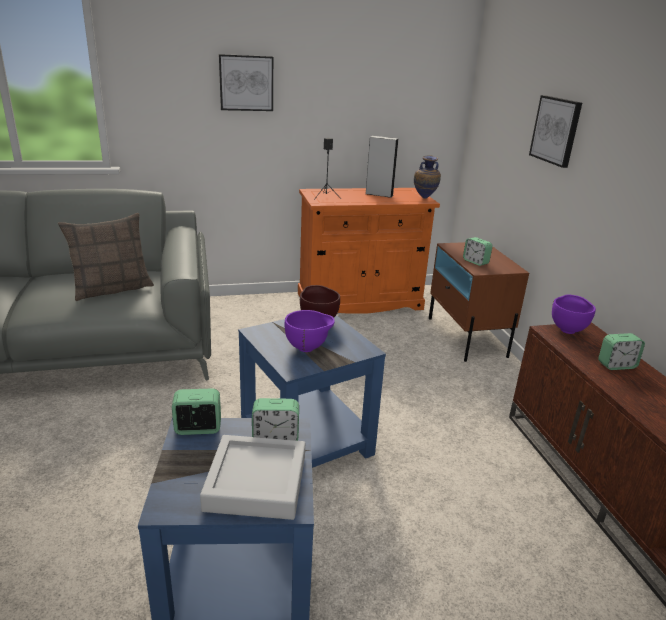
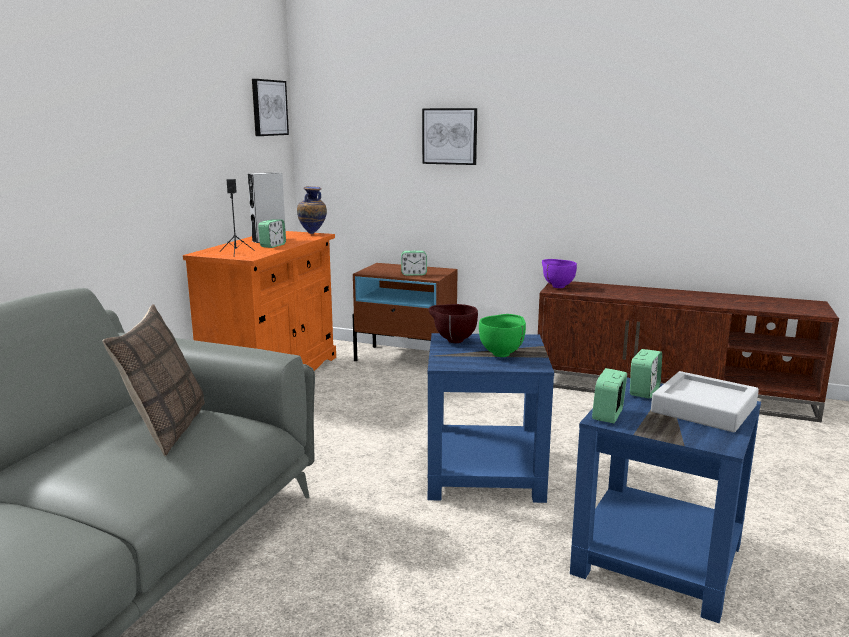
camera: 55 degrees left, 10 degrees down
picture [219,54,273,111] -> picture moved to [252,79,289,136]
purple bowl [285,310,335,352] -> green bowl [479,314,526,357]
alarm clock [598,333,645,370] -> alarm clock moved to [258,219,286,248]

